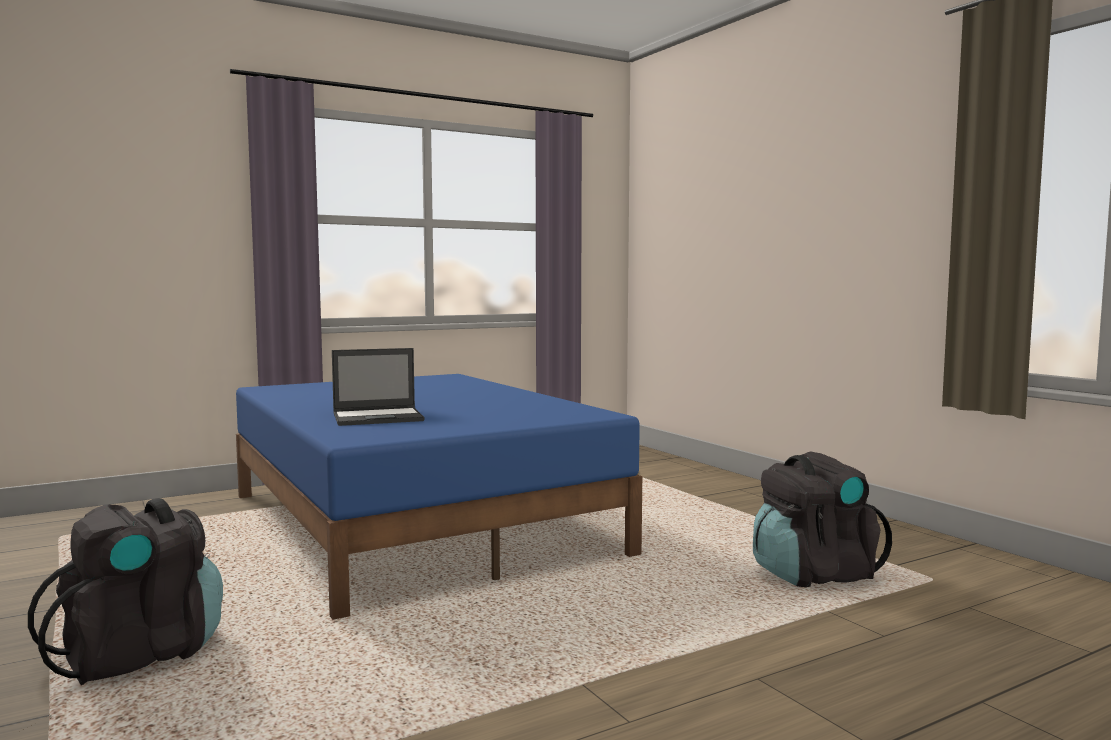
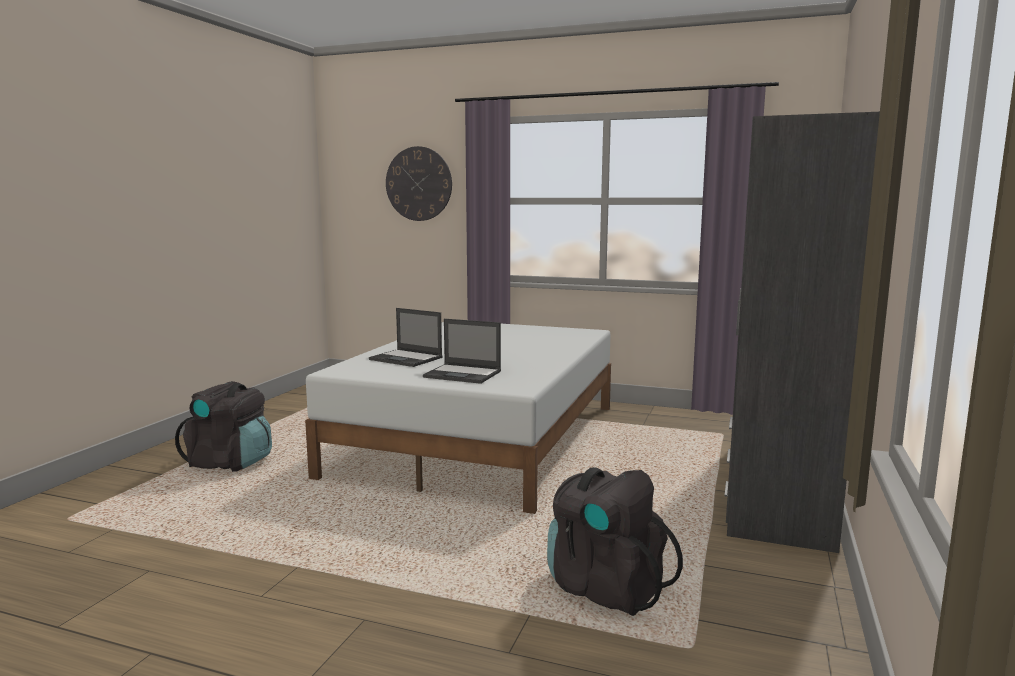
camera: 50 degrees right, 5 degrees up
blue bed [236,374,642,620] -> white bed [305,322,611,514]
none -> wall clock [386,146,452,221]
none -> laptop [423,319,501,384]
none -> grey wardrobe [724,112,880,553]

